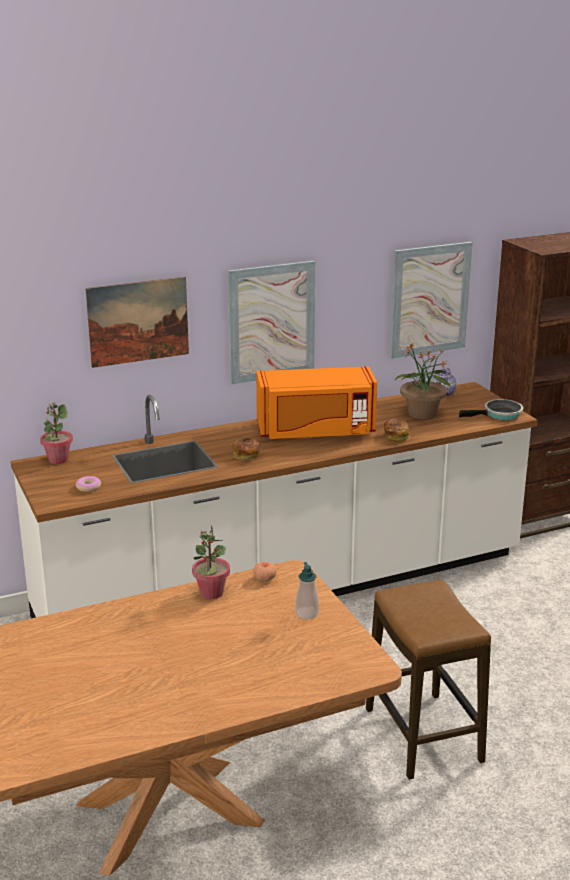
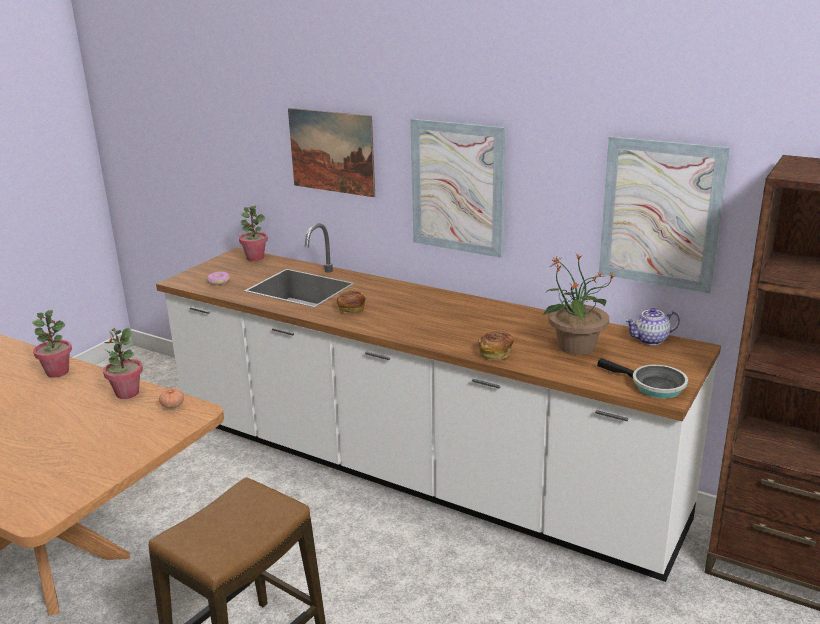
camera: 55 degrees right, 0 degrees up
orange microwave [256,366,377,439] -> none
soap dispenser [296,562,319,619] -> none
none -> potted plant [32,310,72,378]

